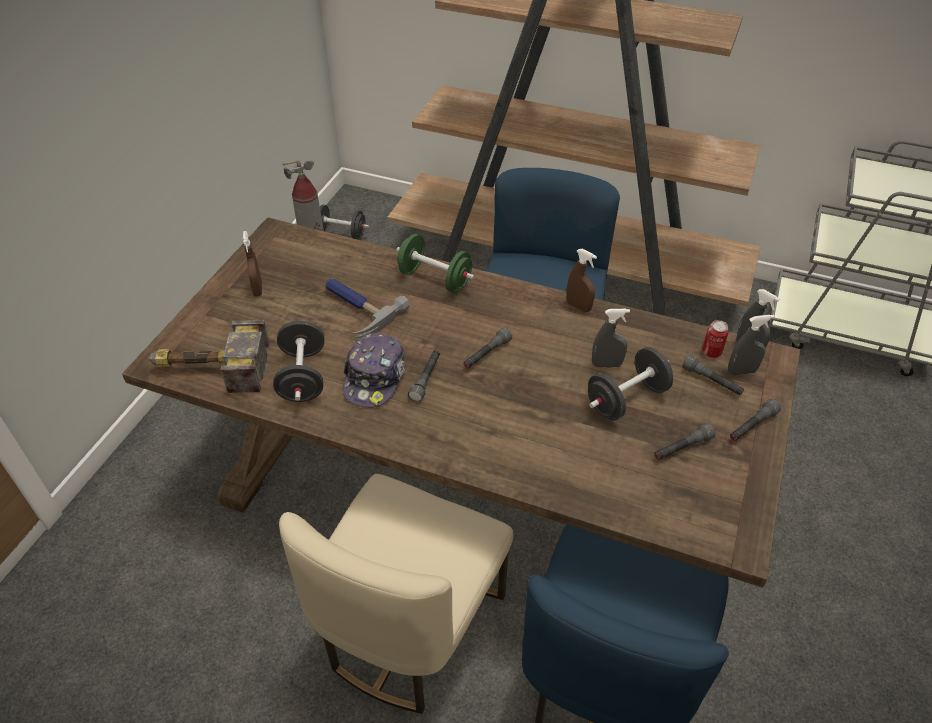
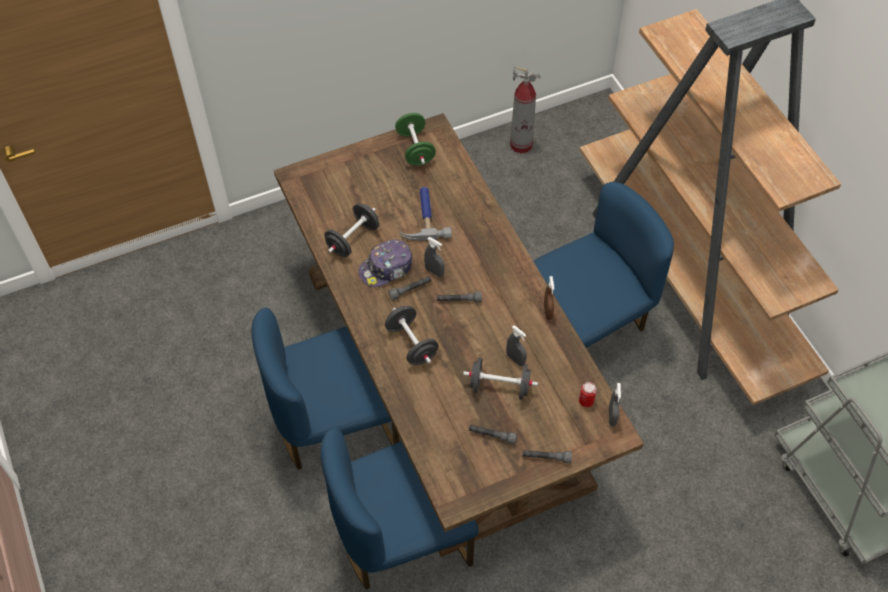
camera: 45 degrees right, 10 degrees up
hammer [148,320,270,393] -> none
brown spray bottle [243,231,262,296] -> none
beige chair [279,474,513,714] -> blue chair [252,308,400,470]
black dumbbell [320,205,369,239] -> black dumbbell moved to [385,306,439,365]
green dumbbell [396,234,475,293] -> green dumbbell moved to [395,113,436,166]
grey flashlight [682,355,744,395] -> none
grey spray bottle [728,315,775,375] -> grey spray bottle moved to [424,237,445,277]

